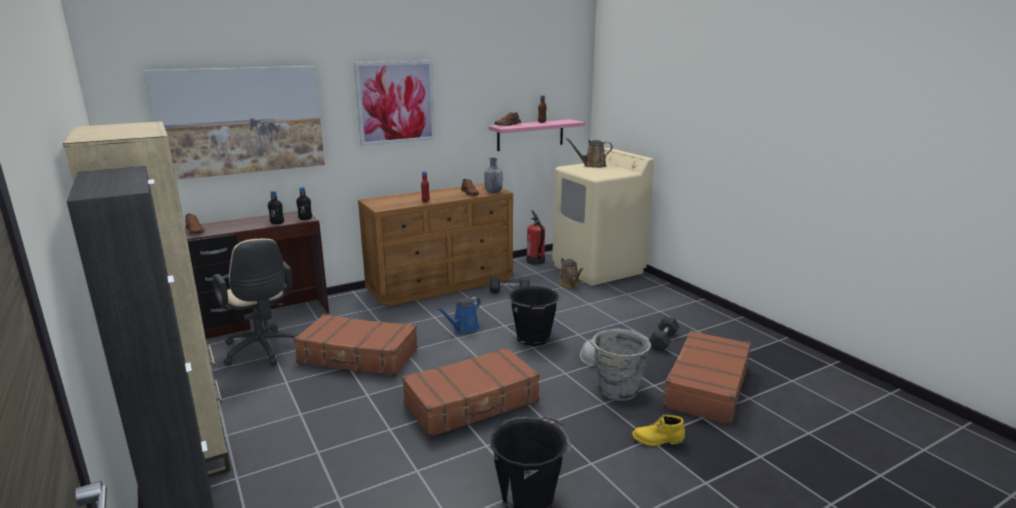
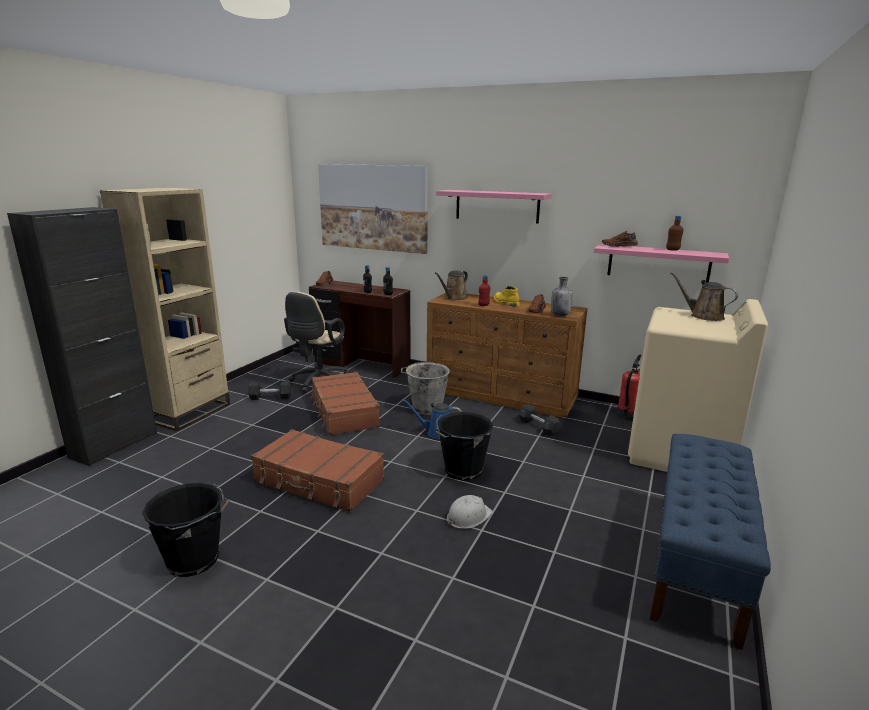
camera: 55 degrees right, 0 degrees up
picture [354,61,435,146] -> pink shelf [436,190,552,223]
brown watering can [557,258,583,289] -> brown watering can moved to [435,271,468,301]
grey bucket [589,329,651,401] -> grey bucket moved to [401,362,450,415]
yellow boot [632,415,685,446] -> yellow boot moved to [494,286,520,306]
grey dumbbell [649,316,679,351] -> grey dumbbell moved to [248,381,291,400]
brown suitcase [661,331,751,425] -> none
none -> blue bench [650,434,771,650]

